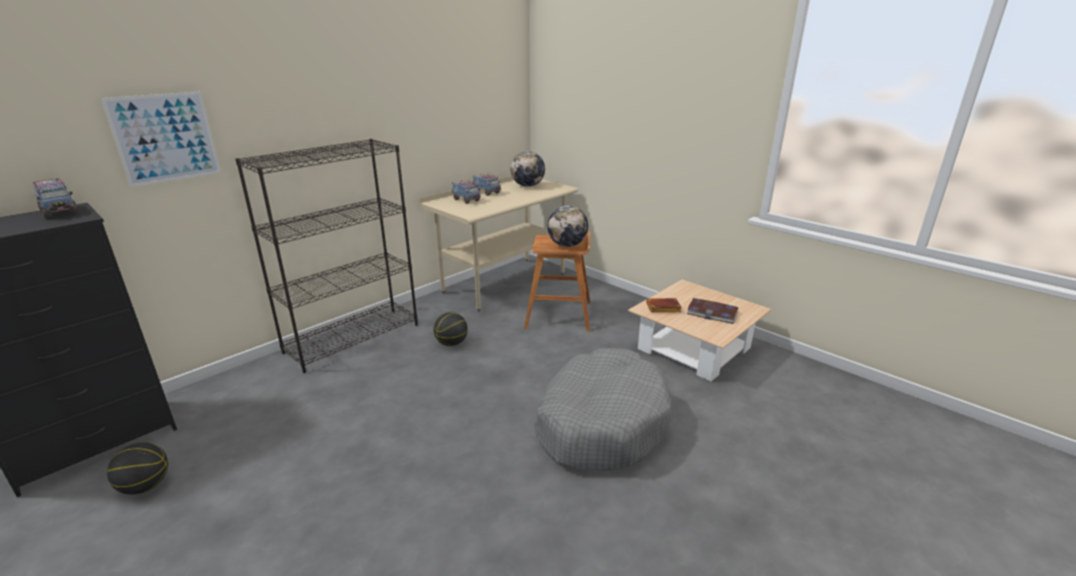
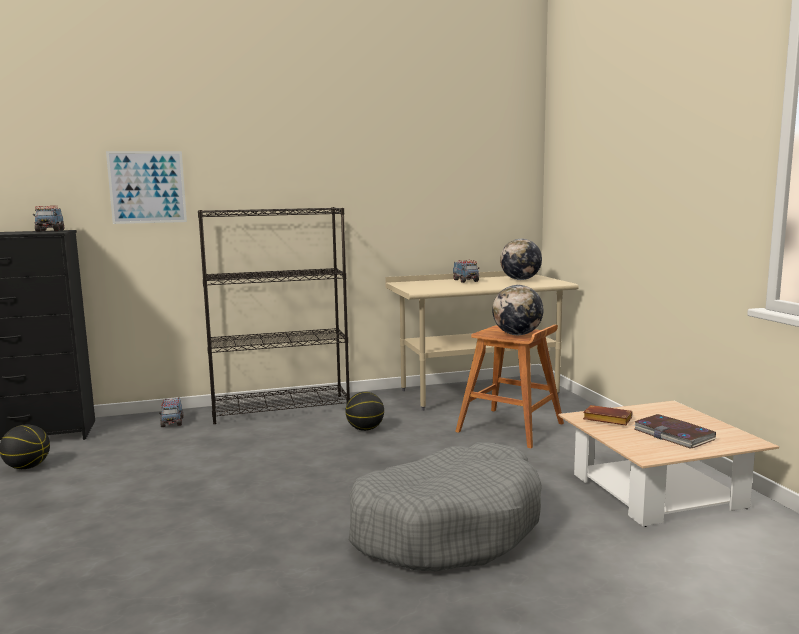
camera: 30 degrees right, 15 degrees down
toy truck [452,180,481,204] -> toy truck moved to [159,397,184,427]

